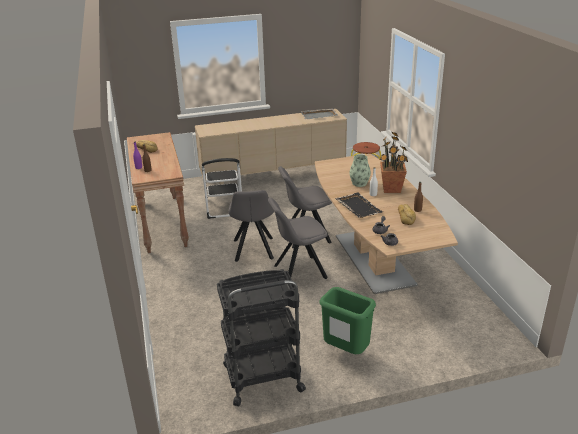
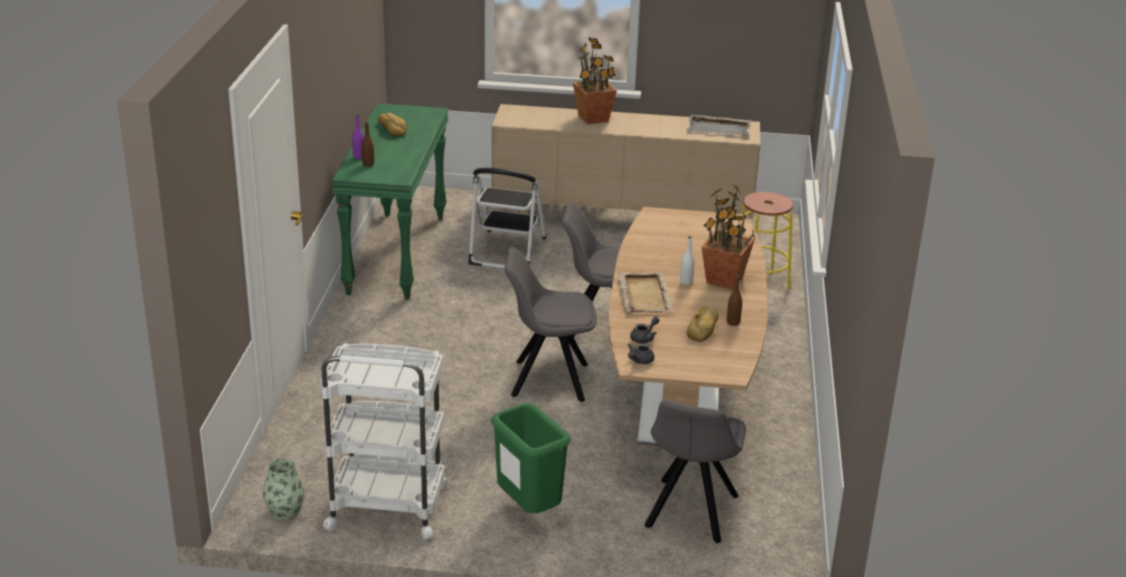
camera: 20 degrees right, 0 degrees up
brown console table [127,132,189,253] -> green console table [331,103,448,300]
black cart [217,269,306,406] -> white cart [321,343,448,540]
grey chair [228,190,274,262] -> grey chair moved to [645,400,746,543]
black tray [335,193,383,218] -> beige tray [617,272,674,313]
vase [349,155,371,187] -> vase moved to [263,458,305,520]
none -> potted plant [573,37,617,125]

